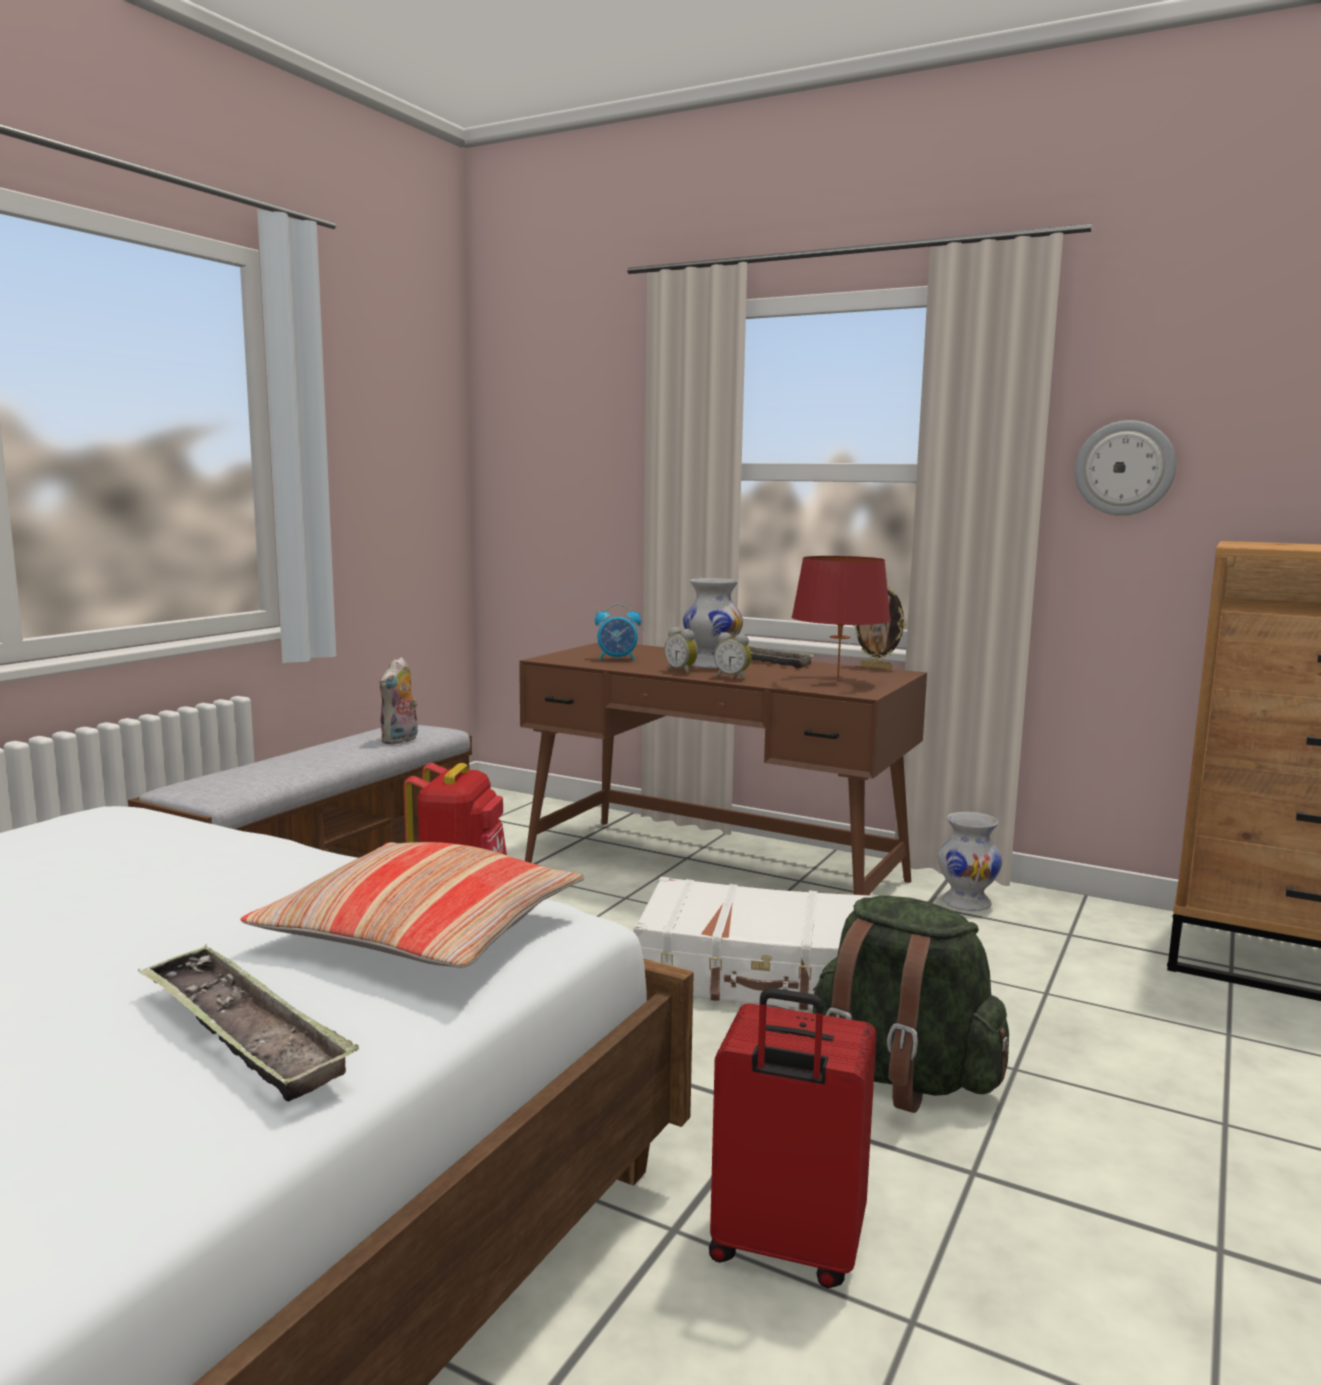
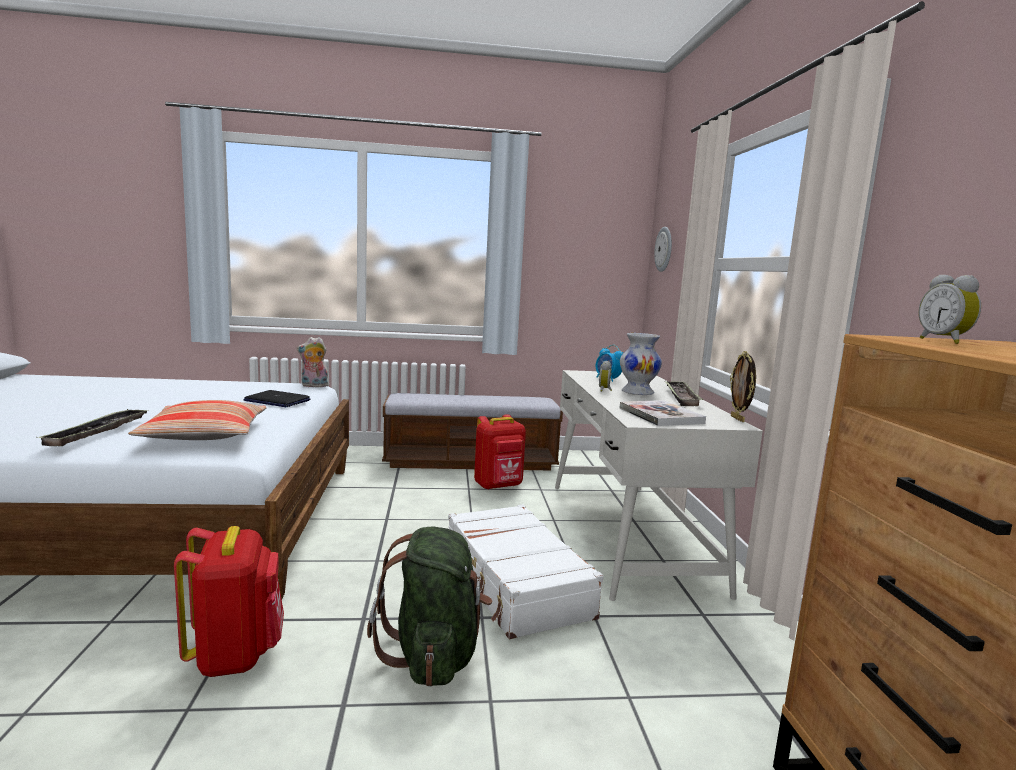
camera: 55 degrees right, 0 degrees up
plush toy [380,657,418,745] -> plush toy moved to [297,337,329,387]
brown desk [519,643,927,895] -> white desk [555,370,763,601]
red suitcase [709,988,877,1288] -> red backpack [174,526,284,677]
alarm clock [714,632,751,680] -> alarm clock moved to [919,275,981,344]
red table lamp [792,556,891,682] -> book [619,400,706,426]
white vase [938,812,1002,911] -> none
wall clock [1075,420,1176,516] -> wall clock moved to [654,227,672,272]
none -> laptop [243,390,310,407]

